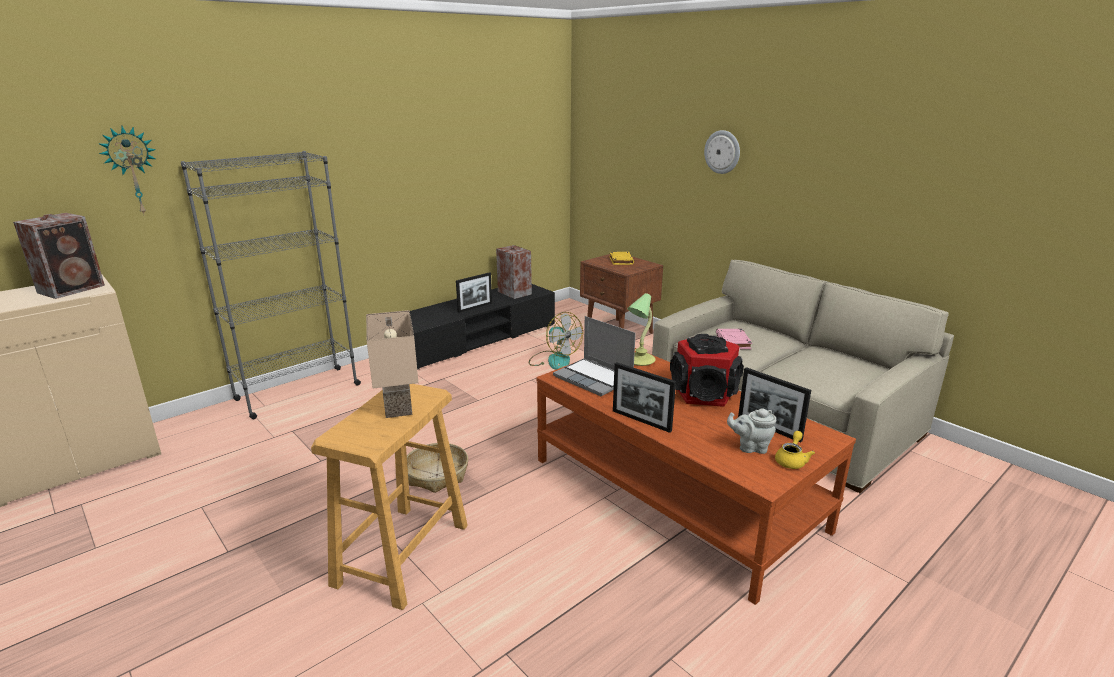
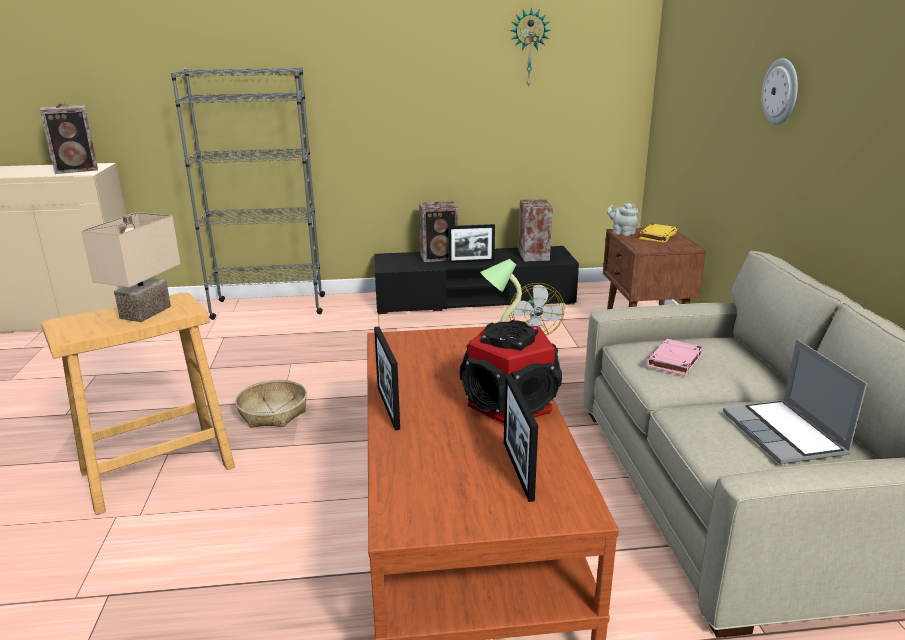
camera: 35 degrees right, 0 degrees up
wall clock [98,126,156,216] -> wall clock moved to [510,7,551,88]
laptop [553,316,636,396] -> laptop moved to [723,339,867,464]
grey teapot [727,408,776,454] -> grey teapot moved to [607,203,638,236]
yellow teapot [775,431,815,469] -> none
none -> speaker [419,201,458,262]

